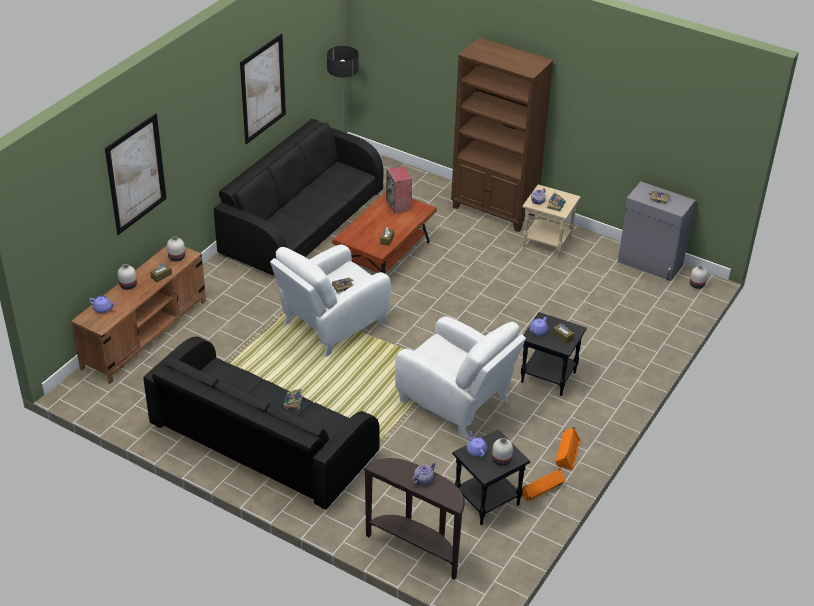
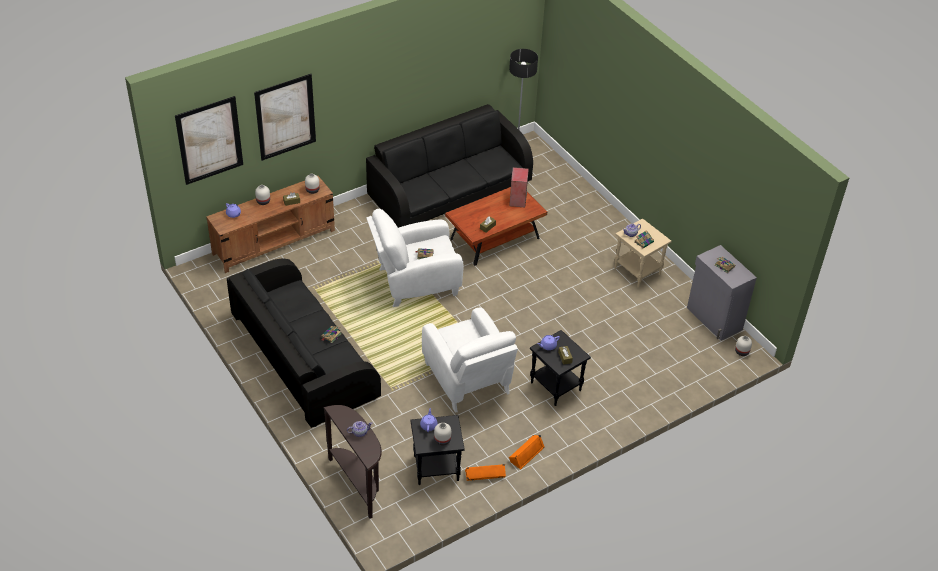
camera: 25 degrees right, 5 degrees up
picture [240,34,286,144] -> picture moved to [175,96,243,185]
brown bookcase [451,37,553,232] -> none

